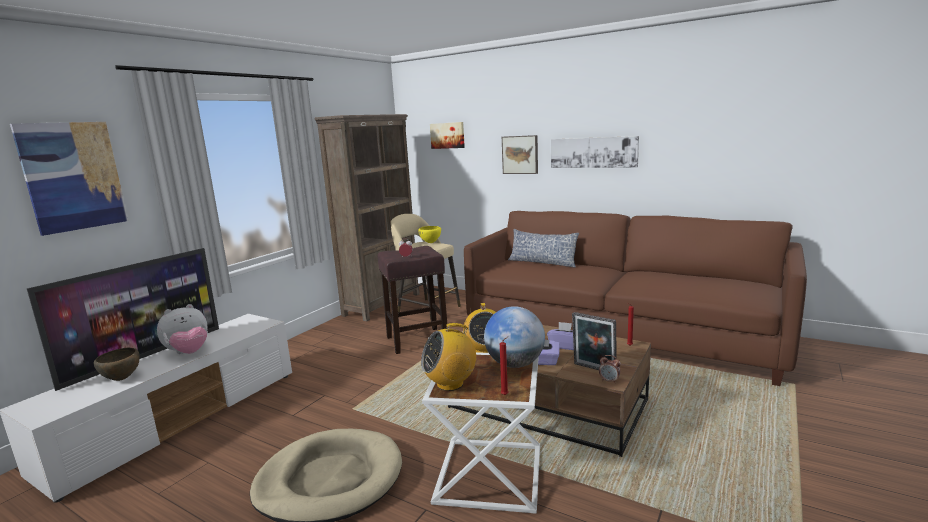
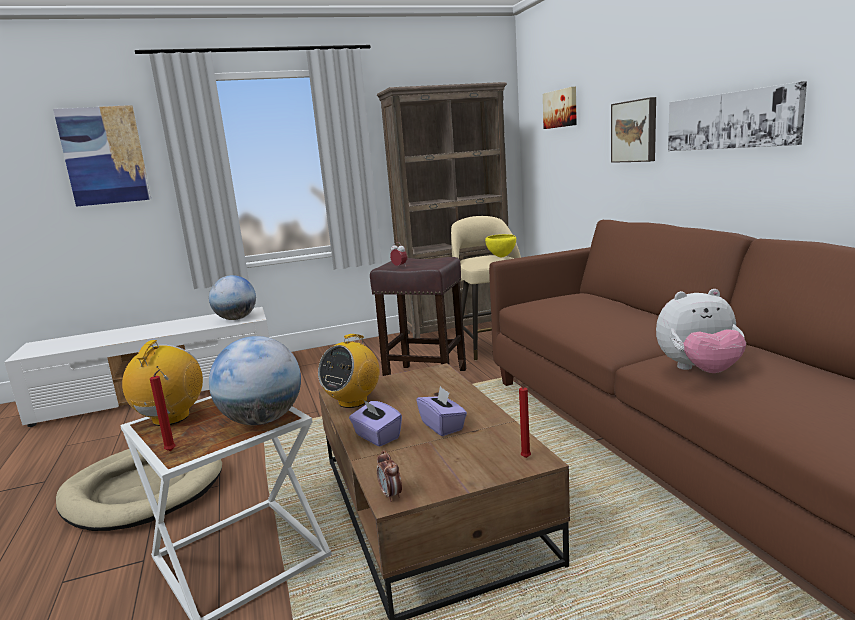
camera: 40 degrees right, 0 degrees up
television [27,248,219,391] -> none
brown bowl [94,348,140,381] -> none
plush toy [157,304,208,354] -> plush toy moved to [656,289,746,373]
radio [421,323,476,391] -> radio turned 75 degrees clockwise [122,340,203,426]
pillow [508,229,579,268] -> none
picture frame [572,312,617,370] -> none
none -> globe [209,275,256,320]

